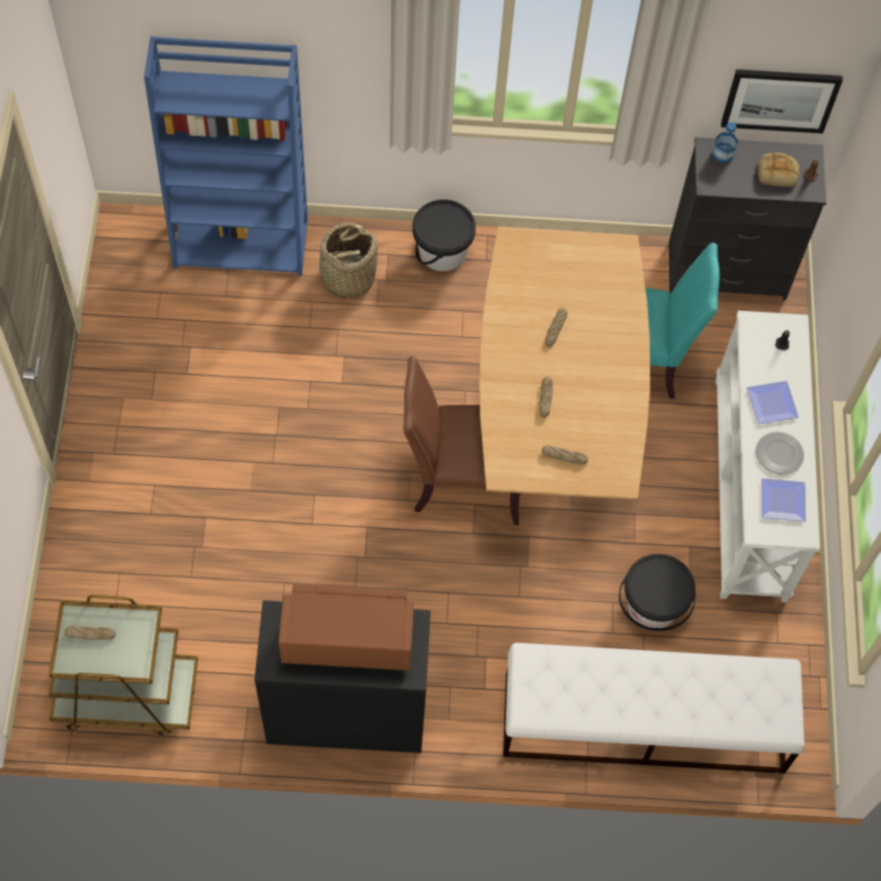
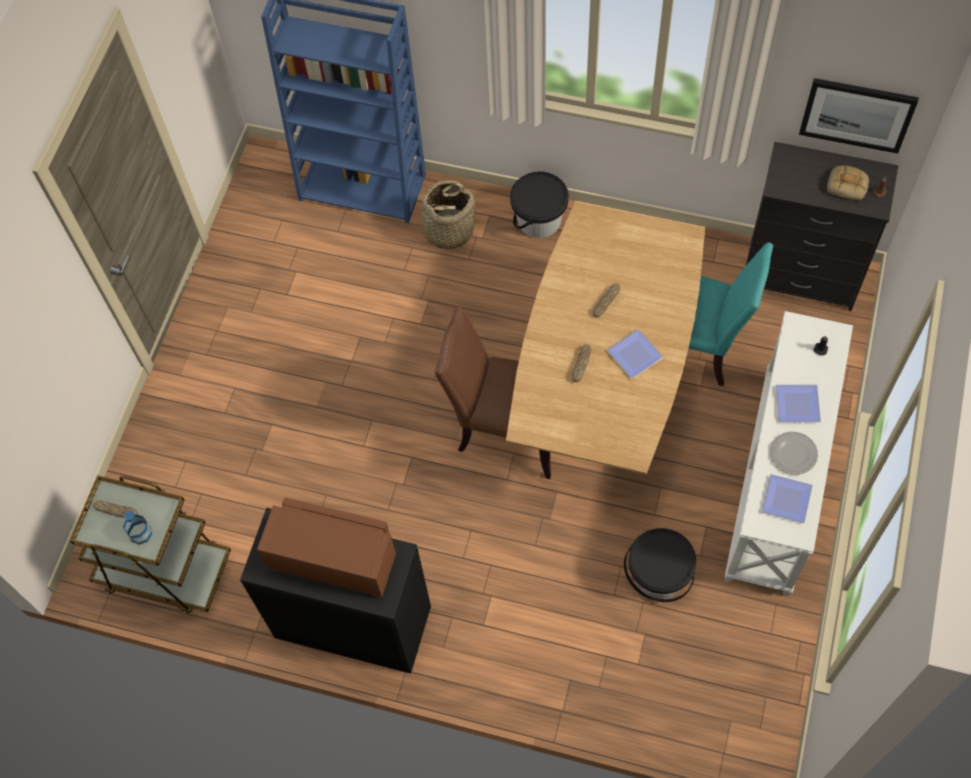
camera: 20 degrees right, 0 degrees up
white bench [503,643,804,773] -> none
bread [542,445,588,465] -> none
bottle [712,122,738,163] -> bottle moved to [123,511,152,545]
none -> plate [607,329,663,379]

